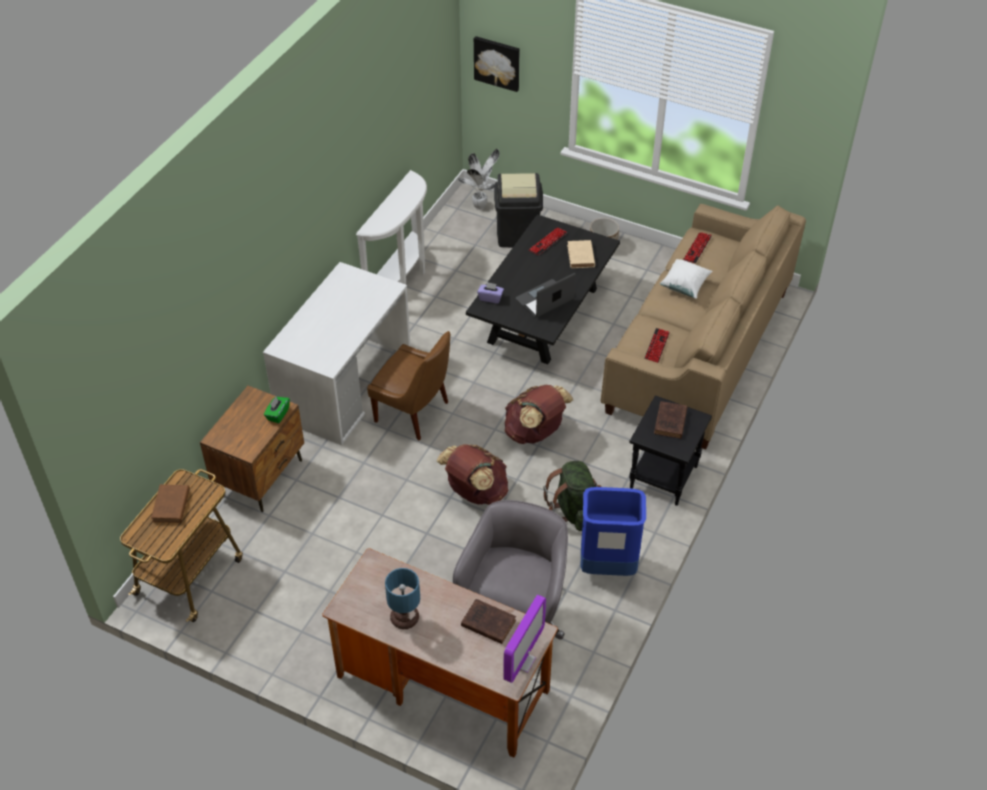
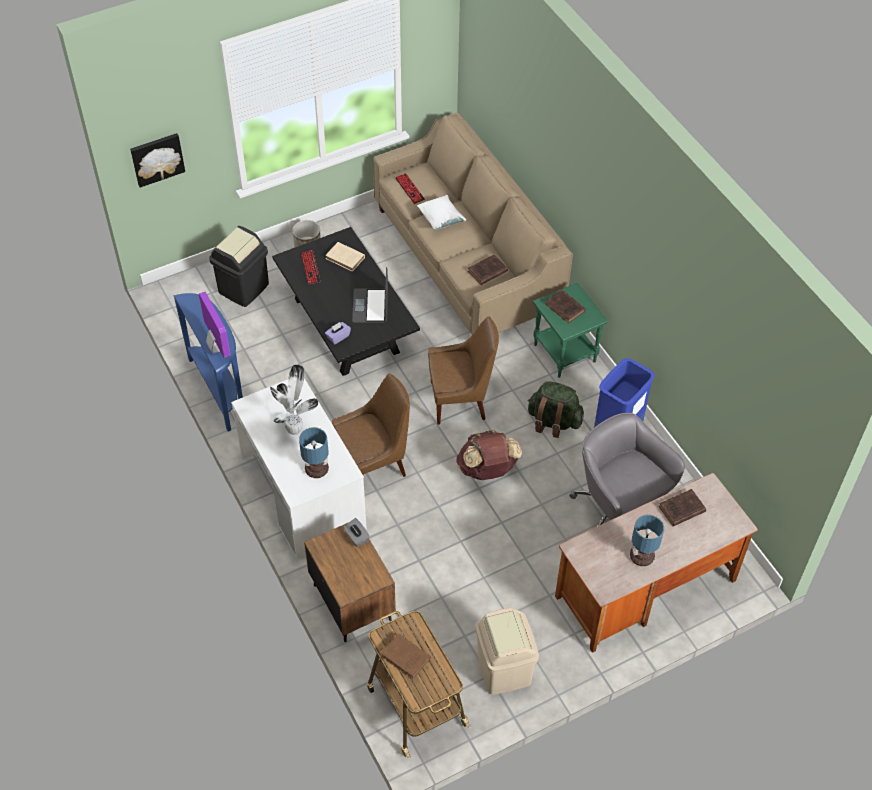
camera: 55 degrees left, 5 degrees up
green tissue box [264,397,290,423] -> grey tissue box [343,518,370,547]
white console table [356,170,427,284] -> blue console table [173,293,243,431]
potted plant [458,149,500,210] -> potted plant moved to [270,365,318,435]
monitor [503,595,546,683] -> monitor moved to [199,292,230,358]
brown backpack [505,385,573,444] -> brown chair [428,316,499,425]
black side table [629,395,712,506] -> green side table [533,283,608,378]
keyboard [644,328,670,363] -> brown book [468,254,508,285]
none -> table lamp [299,427,329,478]
none -> beige trash can [475,608,539,695]

